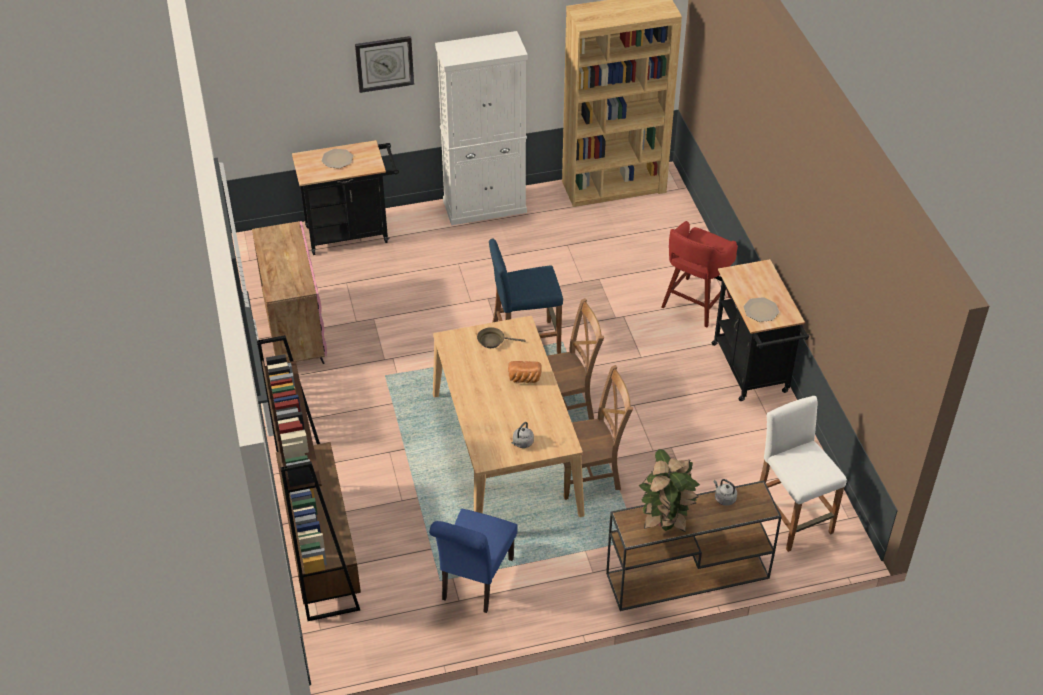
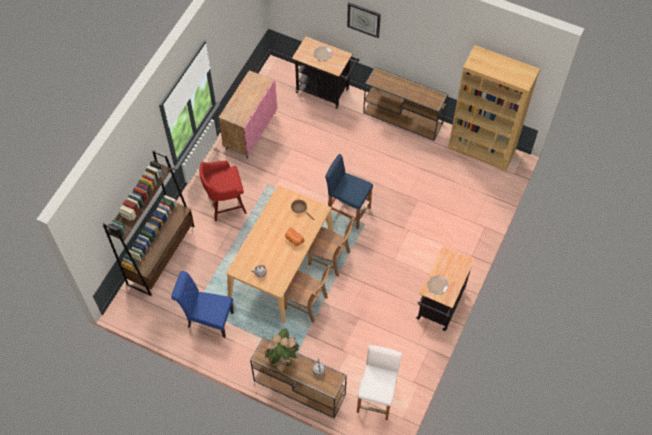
camera: 40 degrees right, 15 degrees up
blue chair [429,509,518,613] -> blue chair turned 45 degrees clockwise [171,271,234,338]
white cabinet [435,31,528,225] -> brown console table [363,67,448,141]
red stool [661,221,738,327] -> red stool moved to [199,161,247,221]

